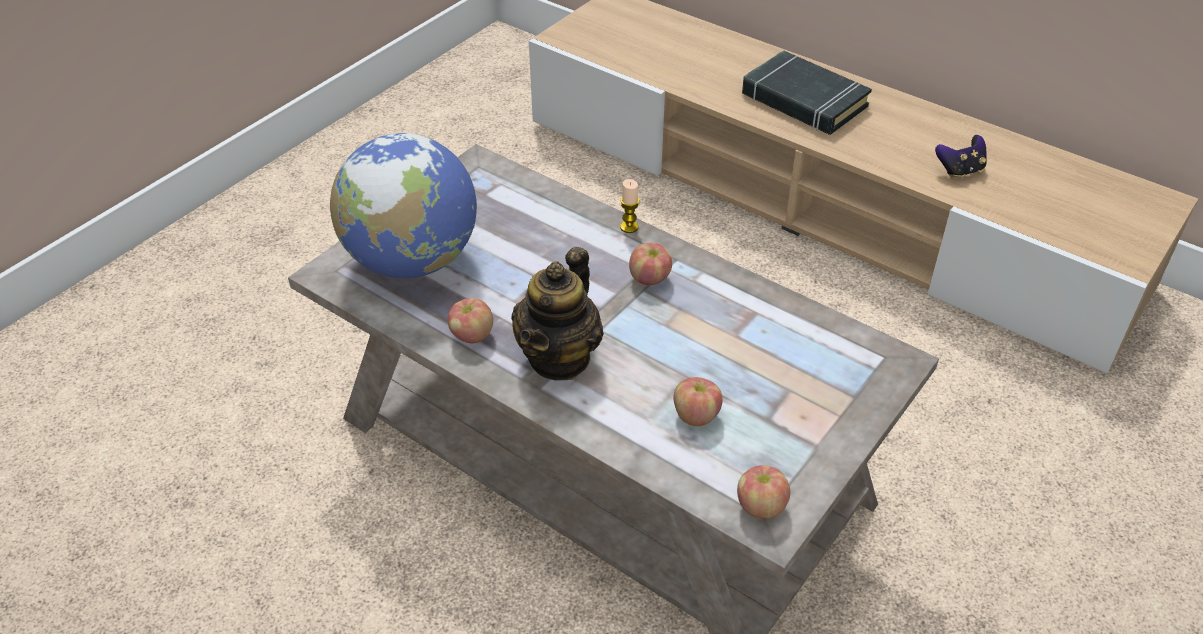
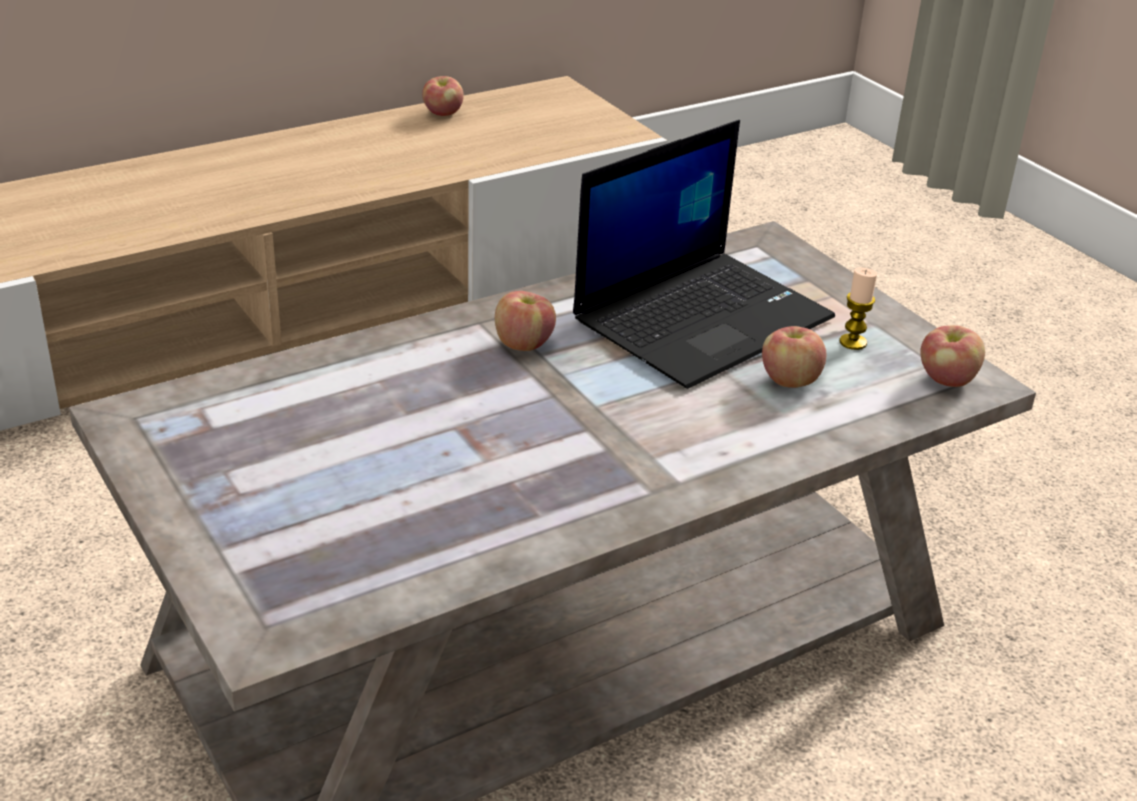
camera: 70 degrees left, 10 degrees down
globe [330,133,477,278] -> none
apple [448,298,493,343] -> apple moved to [422,76,464,116]
teapot [511,247,604,381] -> none
candle [620,179,639,233] -> candle moved to [839,267,877,350]
black book [742,50,872,135] -> none
game controller [935,135,987,179] -> none
none -> laptop [573,120,835,389]

